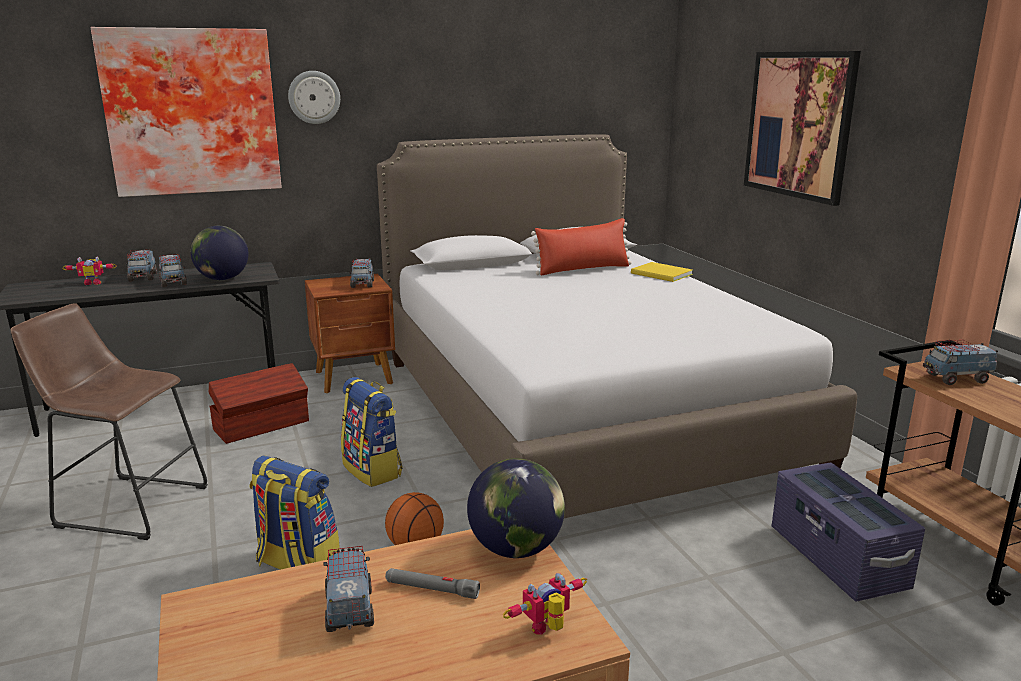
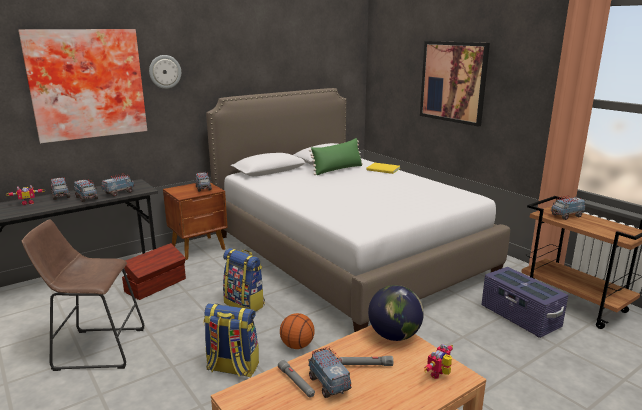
camera: 15 degrees left, 0 degrees up
globe [191,226,249,280] -> toy truck [101,174,135,197]
red pillow [531,218,631,275] -> green pillow [309,138,363,175]
none -> grey flashlight [278,360,315,398]

